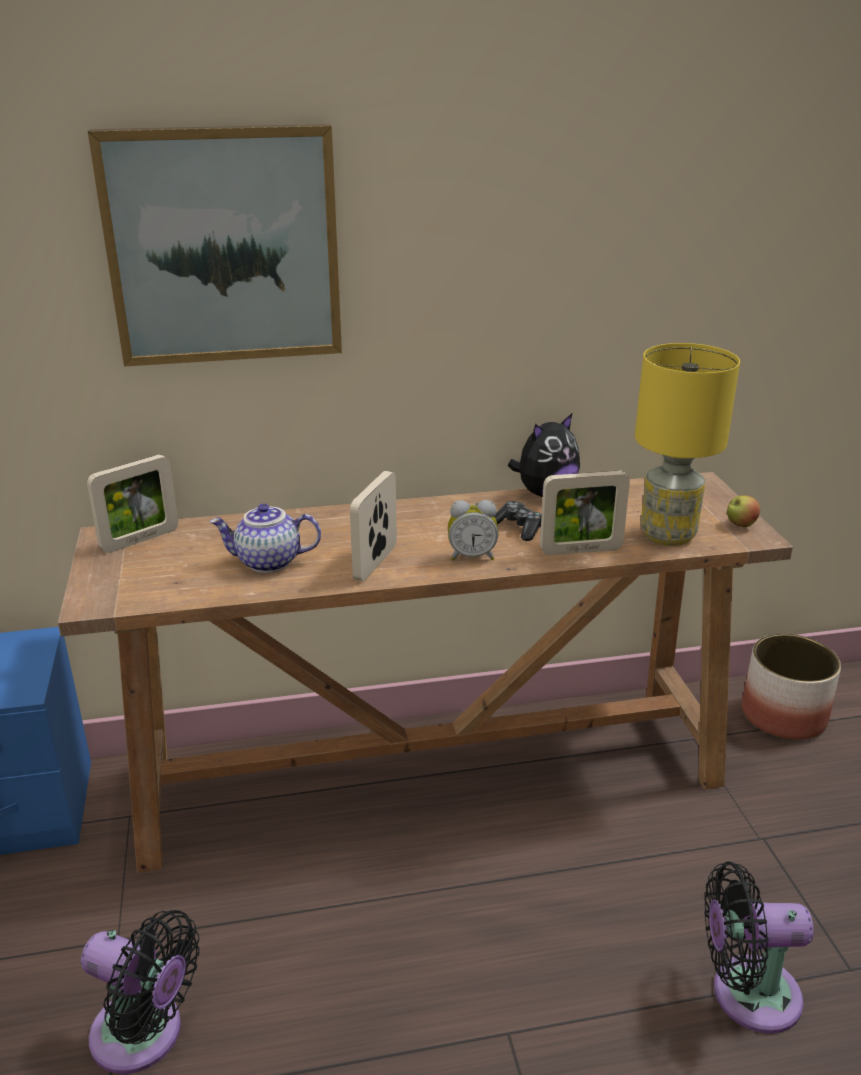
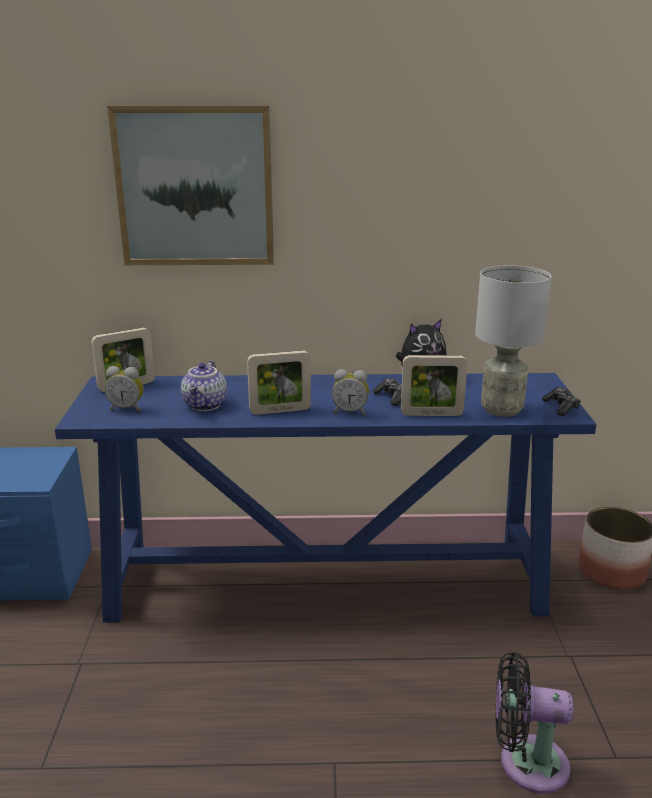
camera: 10 degrees right, 5 degrees down
brown console table [58,472,793,873] -> blue console table [55,373,597,623]
black fan [81,910,200,1074] -> none
teapot [209,504,321,573] -> teapot turned 90 degrees counterclockwise [181,361,227,411]
picture frame [350,471,397,581] -> picture frame turned 135 degrees counterclockwise [247,350,311,415]
yellow table lamp [635,343,740,546] -> grey table lamp [475,266,552,417]
apple [727,495,760,527] -> game controller [542,387,581,416]
none -> alarm clock [105,366,144,412]

